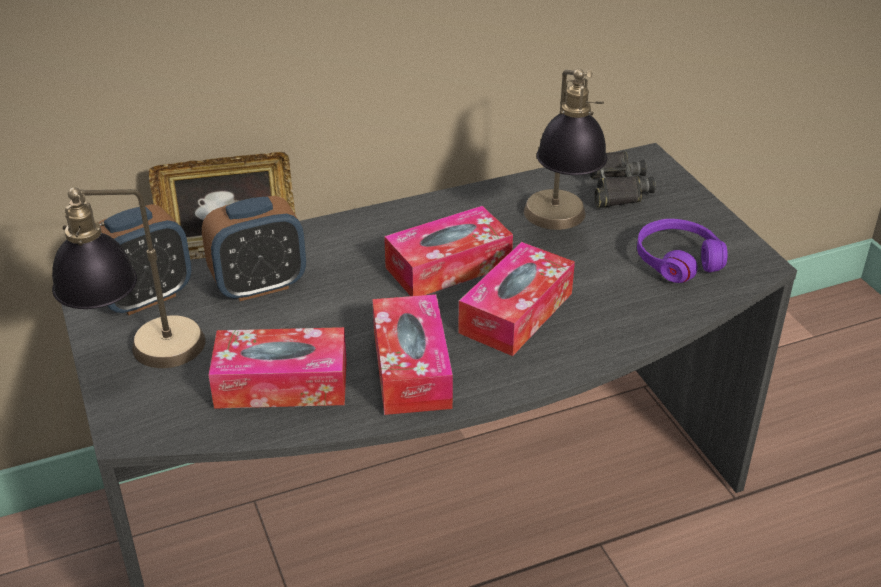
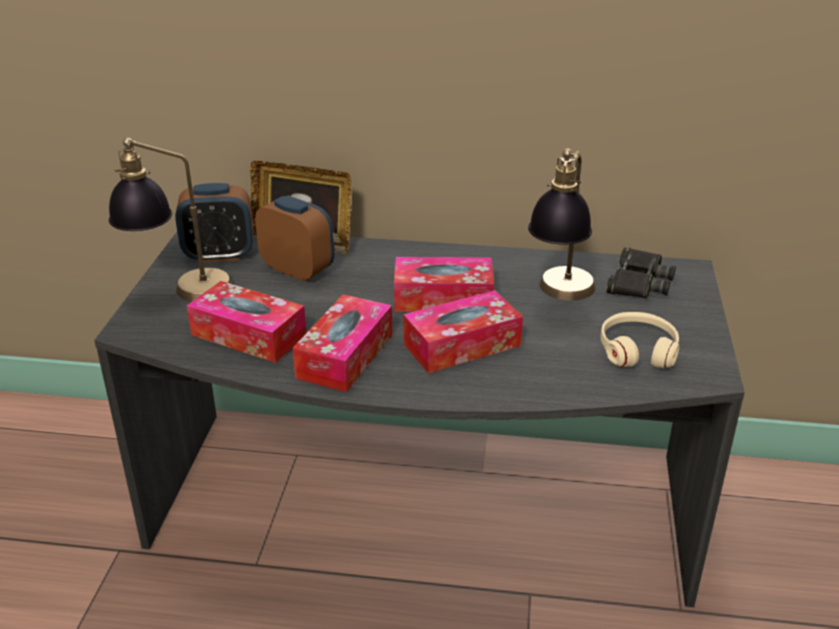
camera: 30 degrees right, 5 degrees down
alarm clock [202,196,306,301] -> alarm clock turned 150 degrees counterclockwise [255,196,334,282]
purple headphones [637,219,727,283] -> beige headphones [600,312,680,368]

